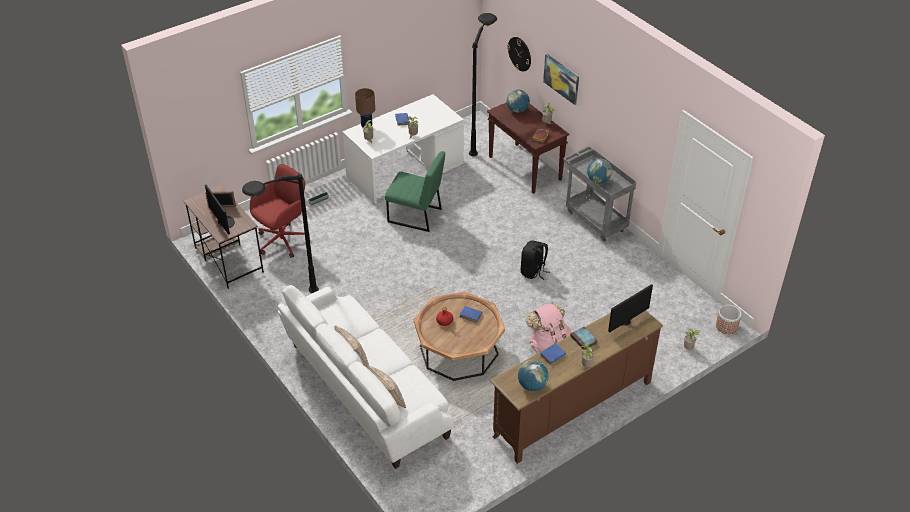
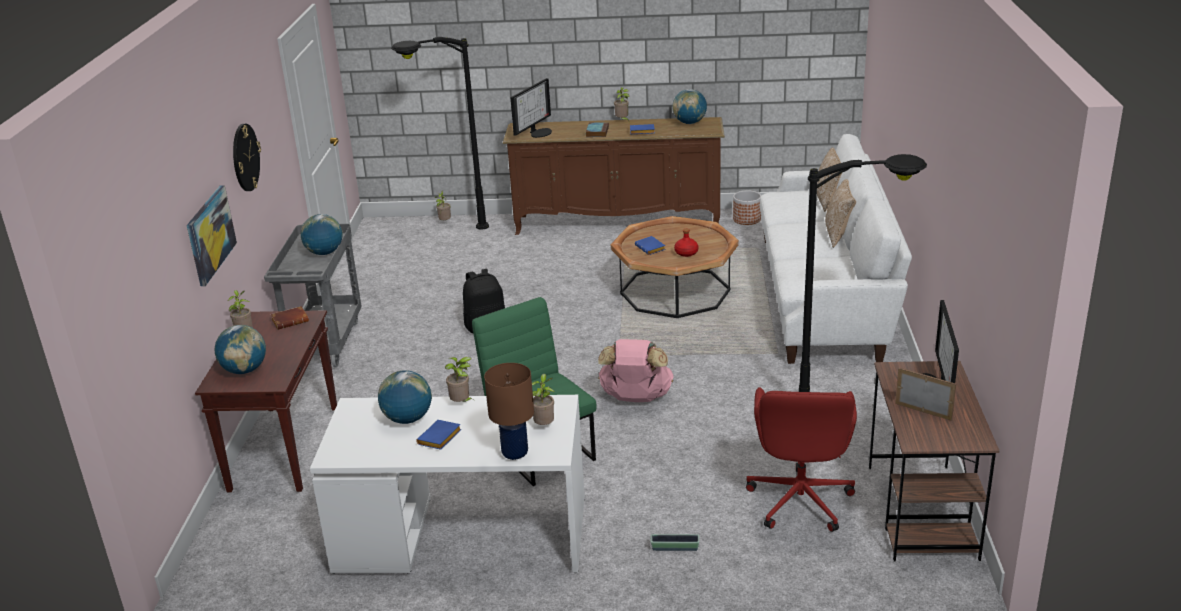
camera: 140 degrees left, 15 degrees down
red office chair [250,164,310,258] -> red office chair turned 75 degrees counterclockwise [746,387,857,532]
black floor lamp [469,13,497,156] -> black floor lamp moved to [391,37,489,230]
wall clock [507,37,531,71] -> wall clock moved to [233,124,261,191]
pink backpack [526,303,572,353] -> pink backpack moved to [598,339,674,402]
monitor [608,284,653,333] -> monitor turned 60 degrees counterclockwise [511,78,552,138]
planter [716,305,741,334] -> planter moved to [733,190,761,225]
none -> globe [378,370,432,424]

